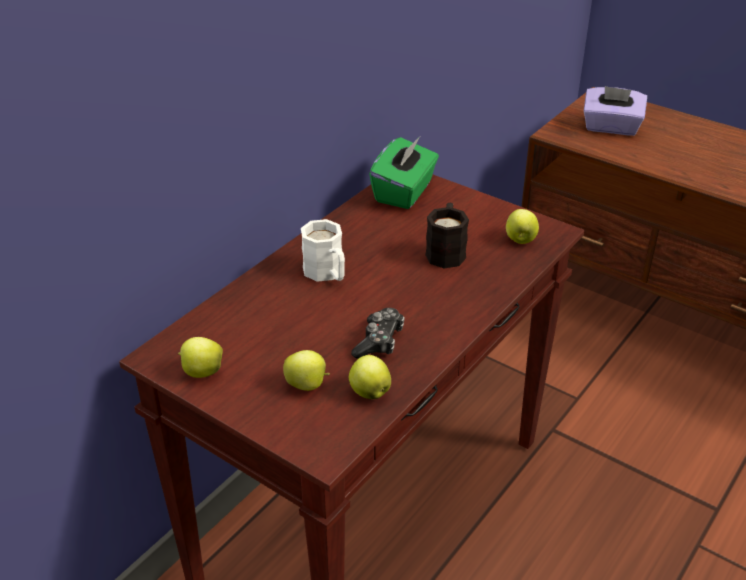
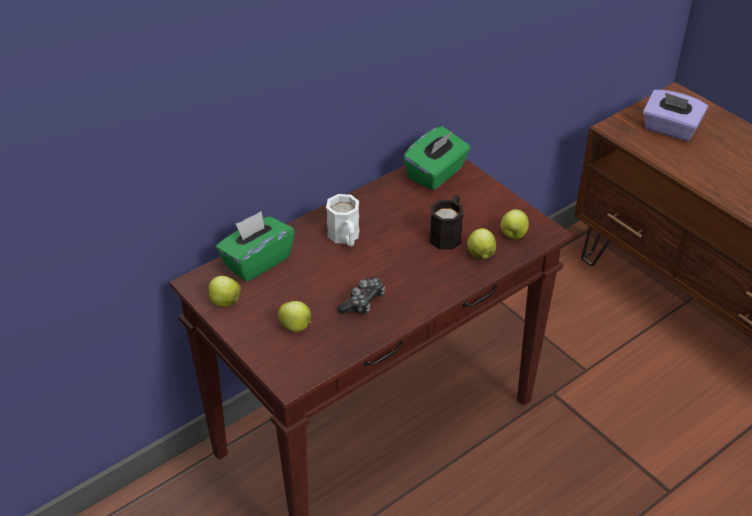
camera: 15 degrees right, 5 degrees up
apple [349,355,391,399] -> apple moved to [467,228,496,259]
none -> green tissue box [216,211,295,282]

